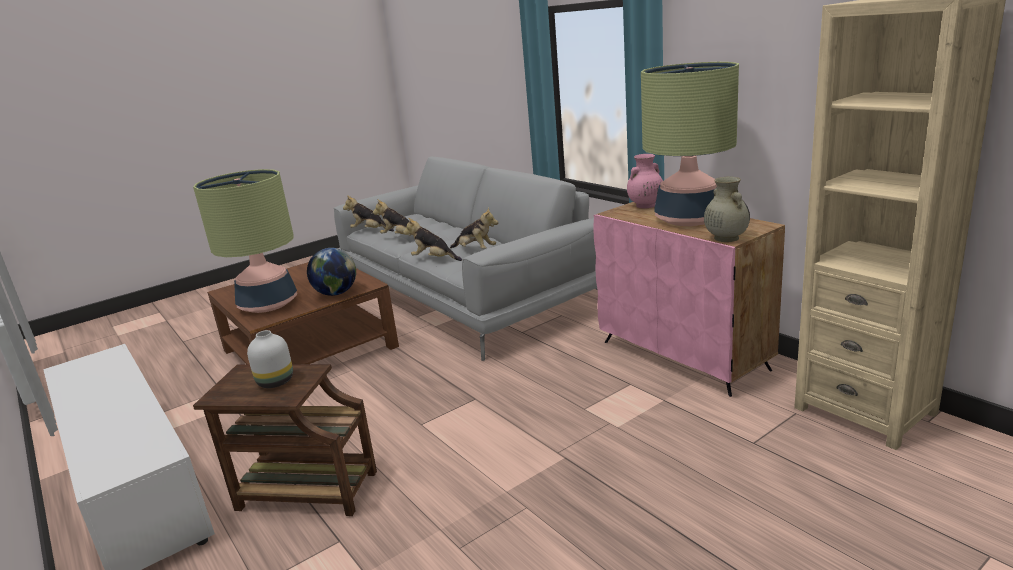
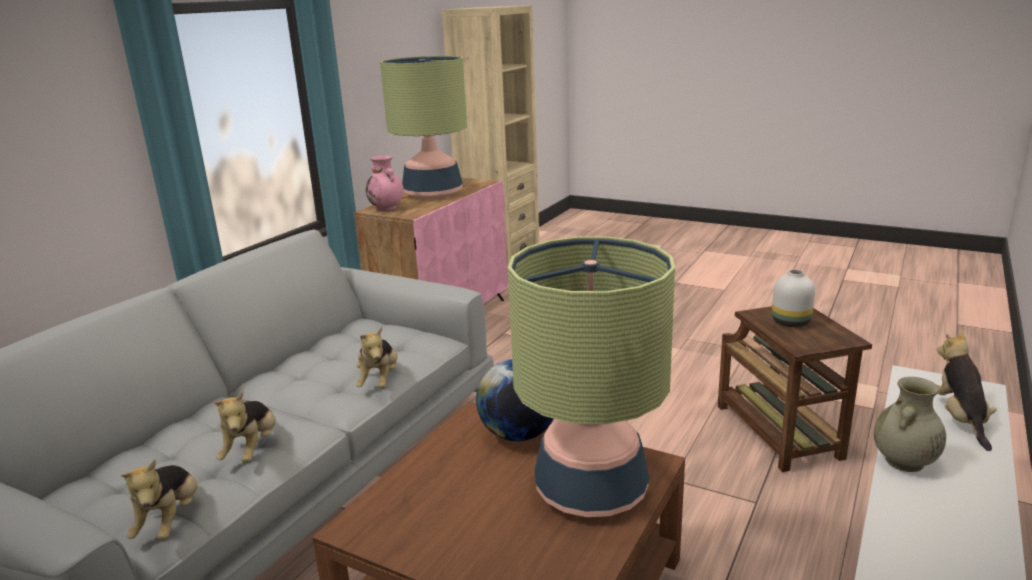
camera: 115 degrees left, 0 degrees up
plush toy [450,207,498,249] -> plush toy moved to [937,330,997,451]
beige vase [704,177,750,242] -> beige vase moved to [874,377,946,472]

